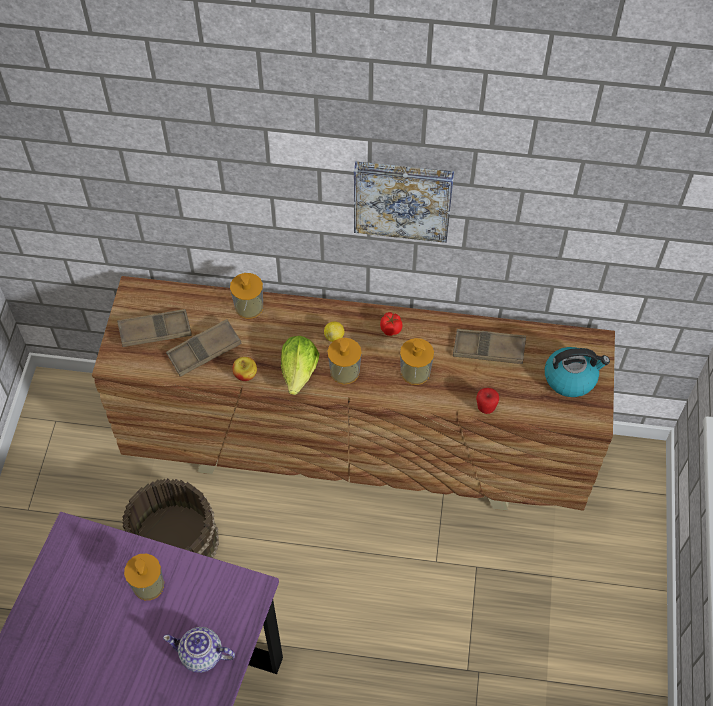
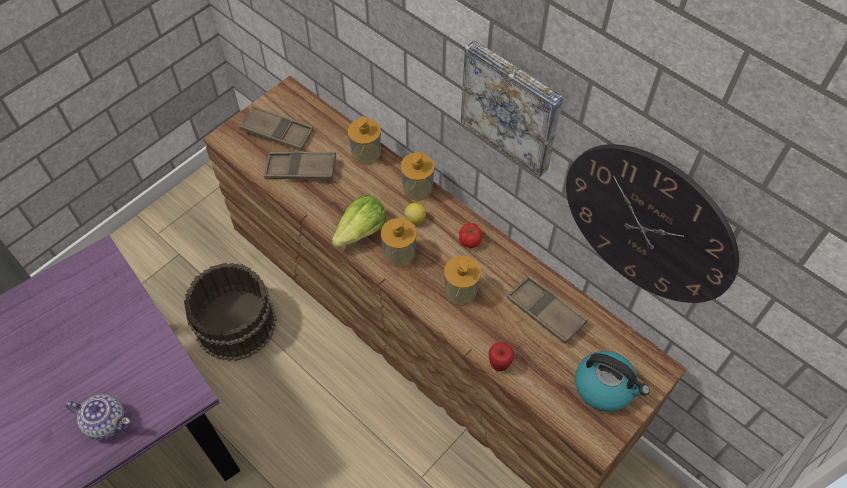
camera: 35 degrees right, 0 degrees up
soap dispenser [124,554,164,600] -> soap dispenser moved to [400,152,435,201]
teapot [163,627,235,673] -> teapot turned 150 degrees clockwise [66,394,130,440]
apple [232,357,257,381] -> none
none -> wall clock [566,144,739,303]

